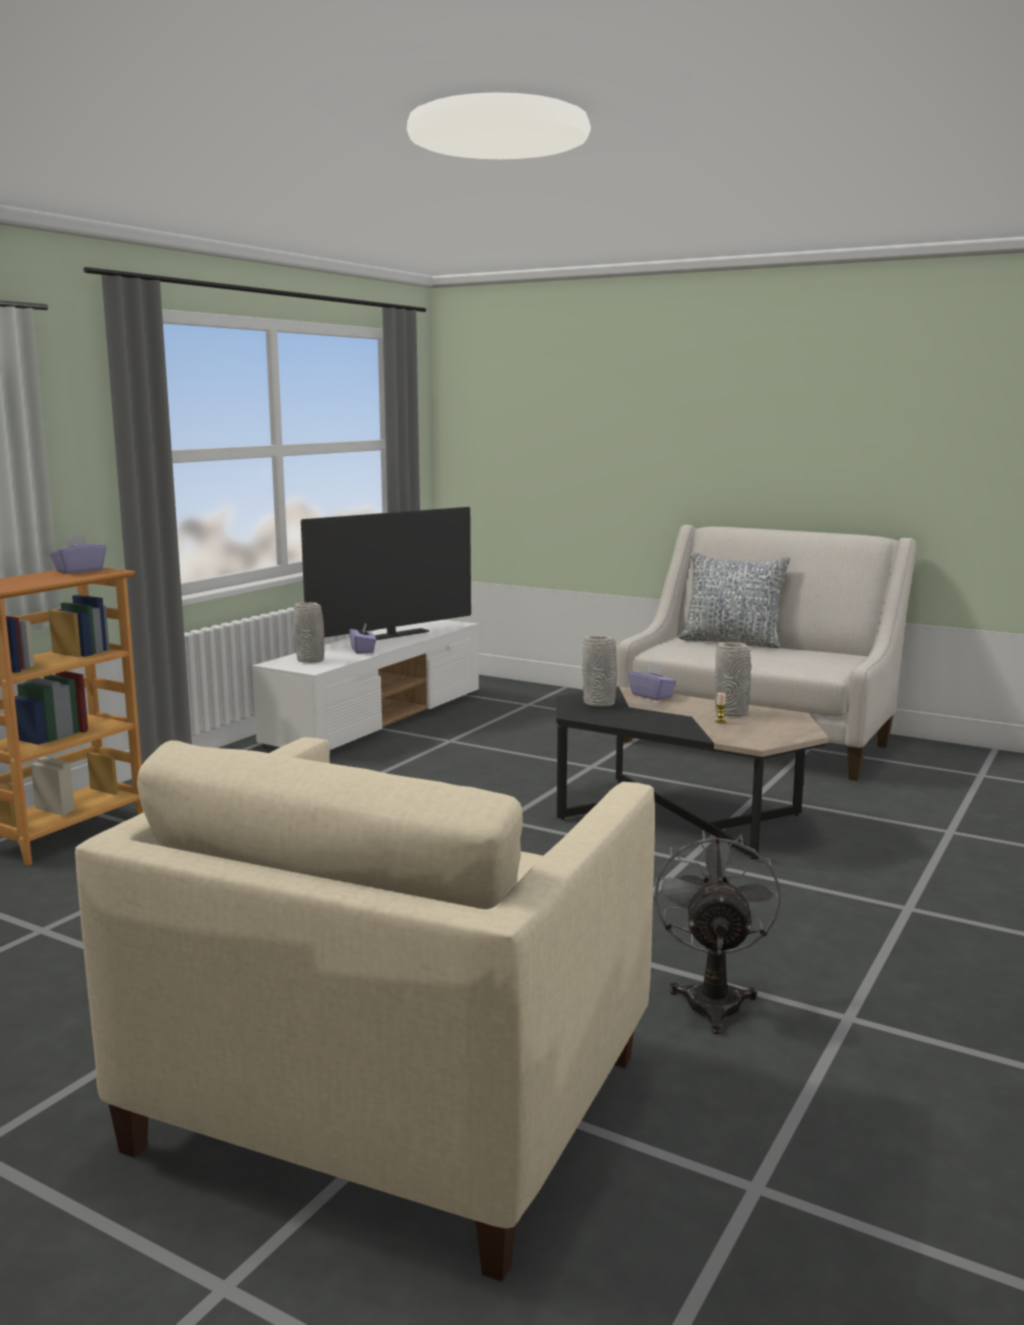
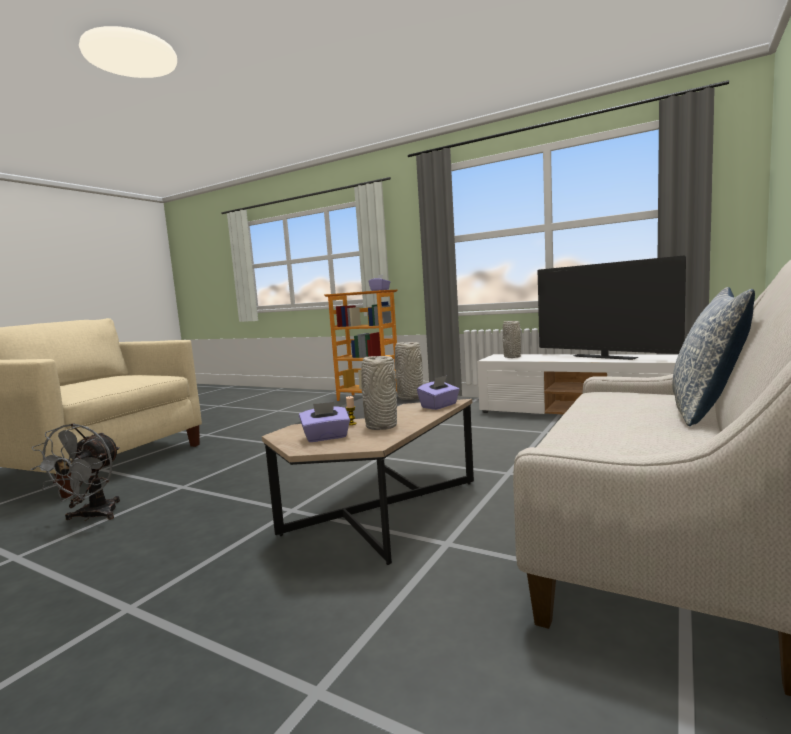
camera: 90 degrees right, 5 degrees down
purple tissue box [349,623,376,654] -> purple tissue box moved to [299,402,350,442]
grey fan [654,830,781,1034] -> grey fan turned 90 degrees clockwise [30,423,120,521]

